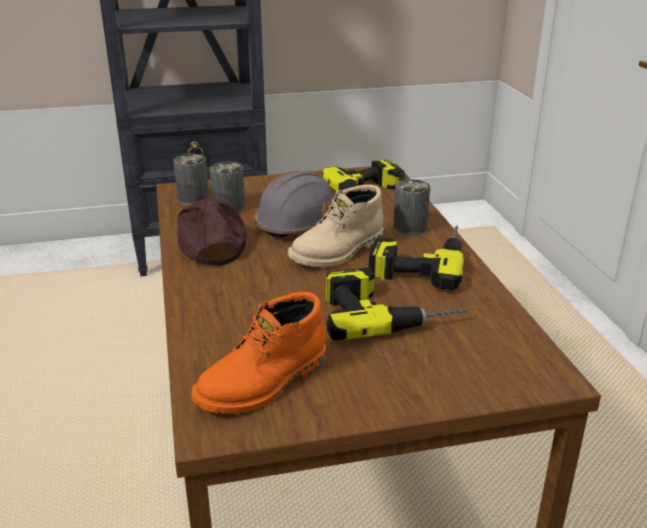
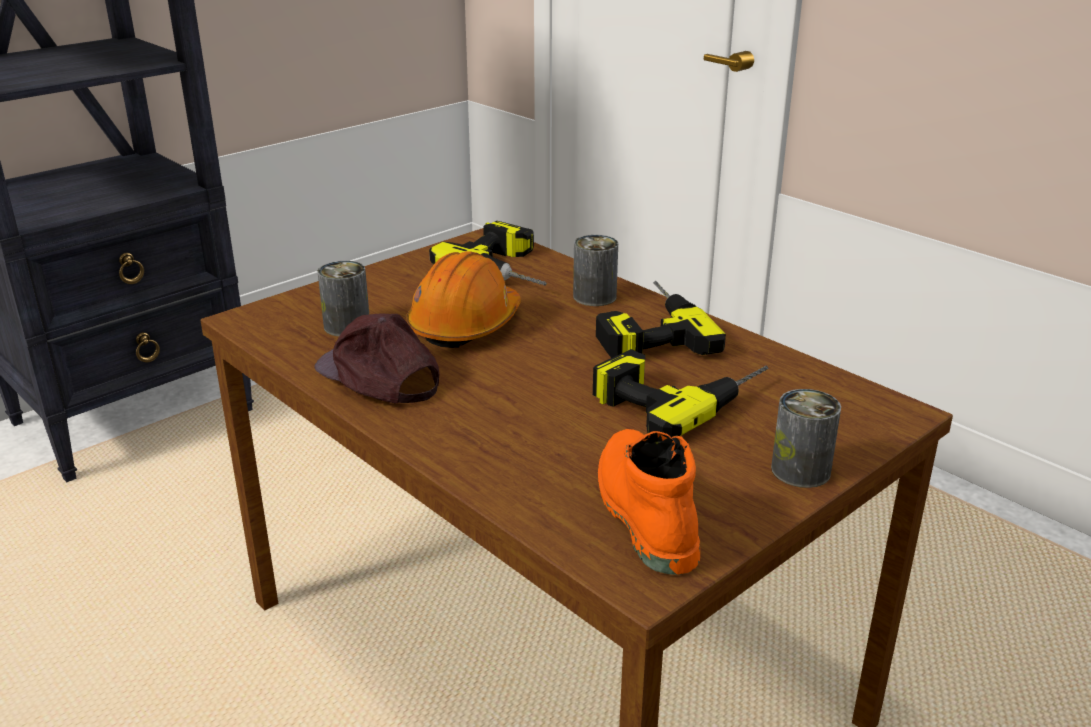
camera: 30 degrees left, 0 degrees up
can [174,154,209,205] -> can moved to [771,389,841,488]
orange boot [191,292,326,414] -> orange boot turned 150 degrees clockwise [598,429,700,575]
grey hard hat [253,171,333,238] -> orange hard hat [406,251,521,348]
beige boot [288,184,384,267] -> none

